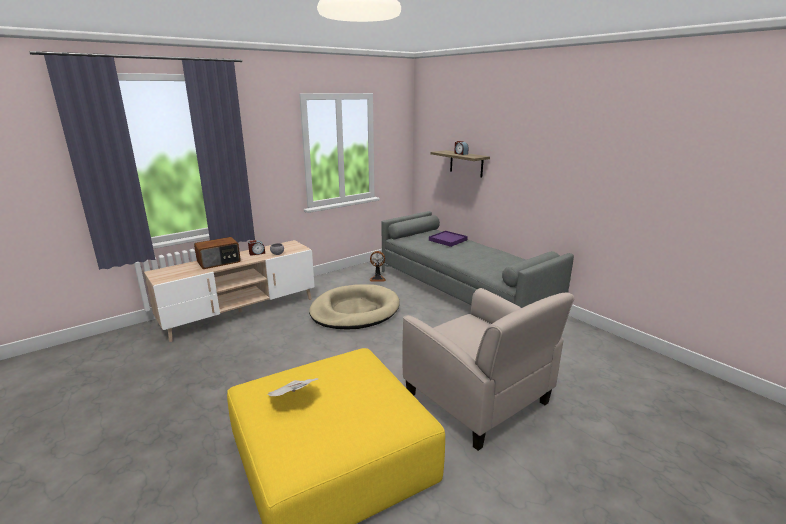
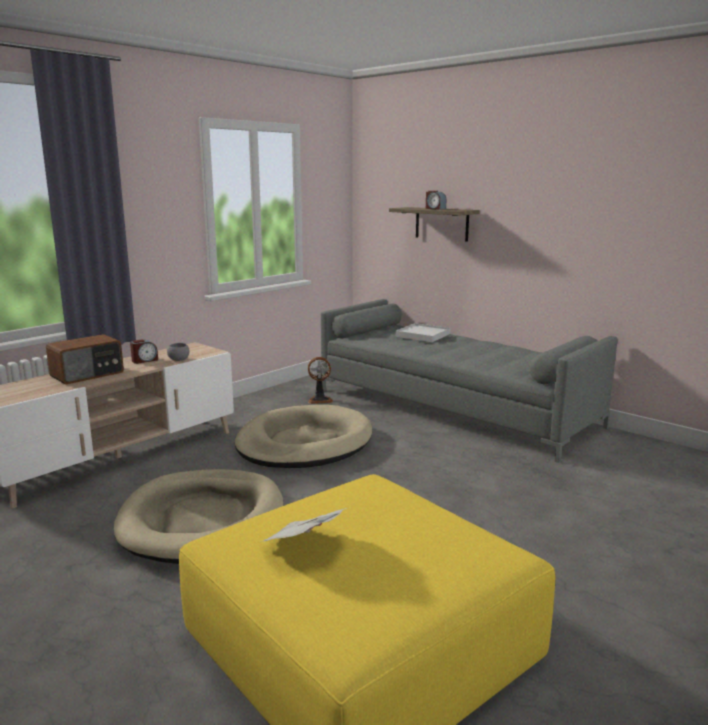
camera: 10 degrees left, 5 degrees down
beige armchair [403,288,574,451] -> none
purple tray [429,231,468,247] -> white tray [395,323,451,342]
none -> beige dog bed [114,469,284,564]

